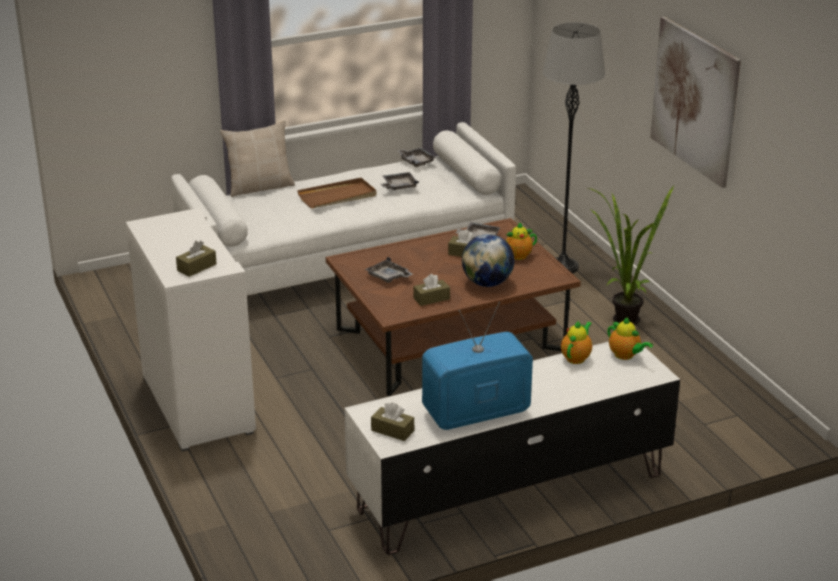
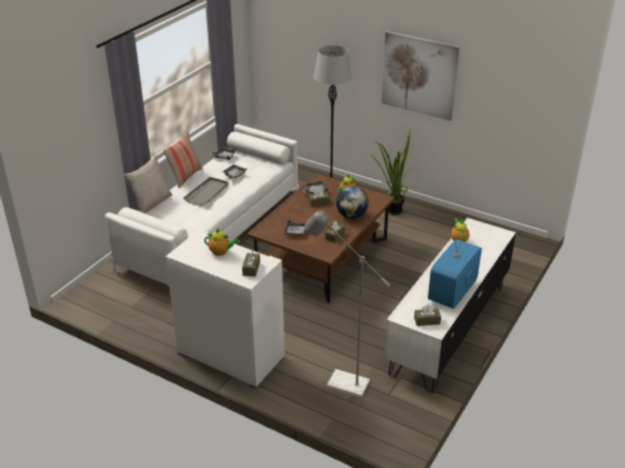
camera: 35 degrees left, 5 degrees up
brown tray [297,178,377,208] -> grey tray [183,177,229,206]
teapot [607,317,653,360] -> teapot moved to [204,228,240,256]
none -> pillow [163,132,203,188]
none -> grey floor lamp [305,211,390,398]

